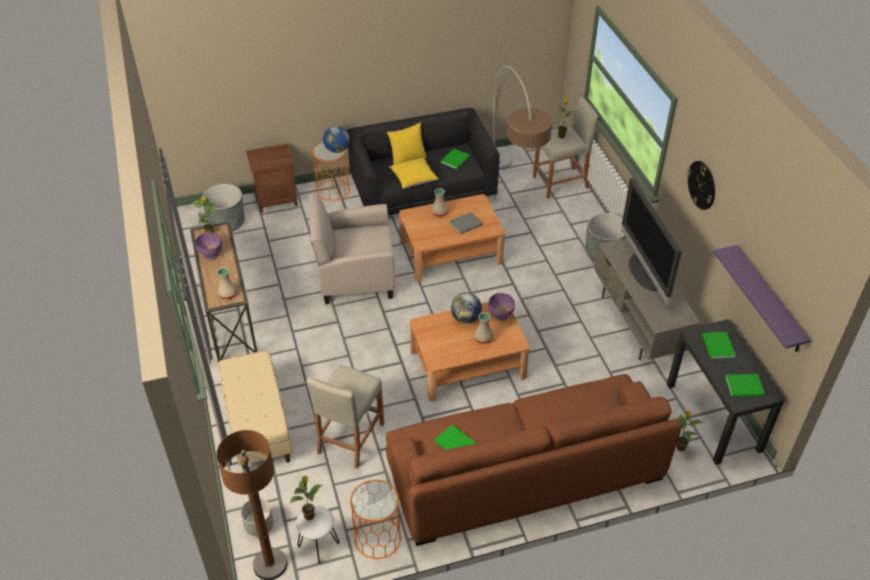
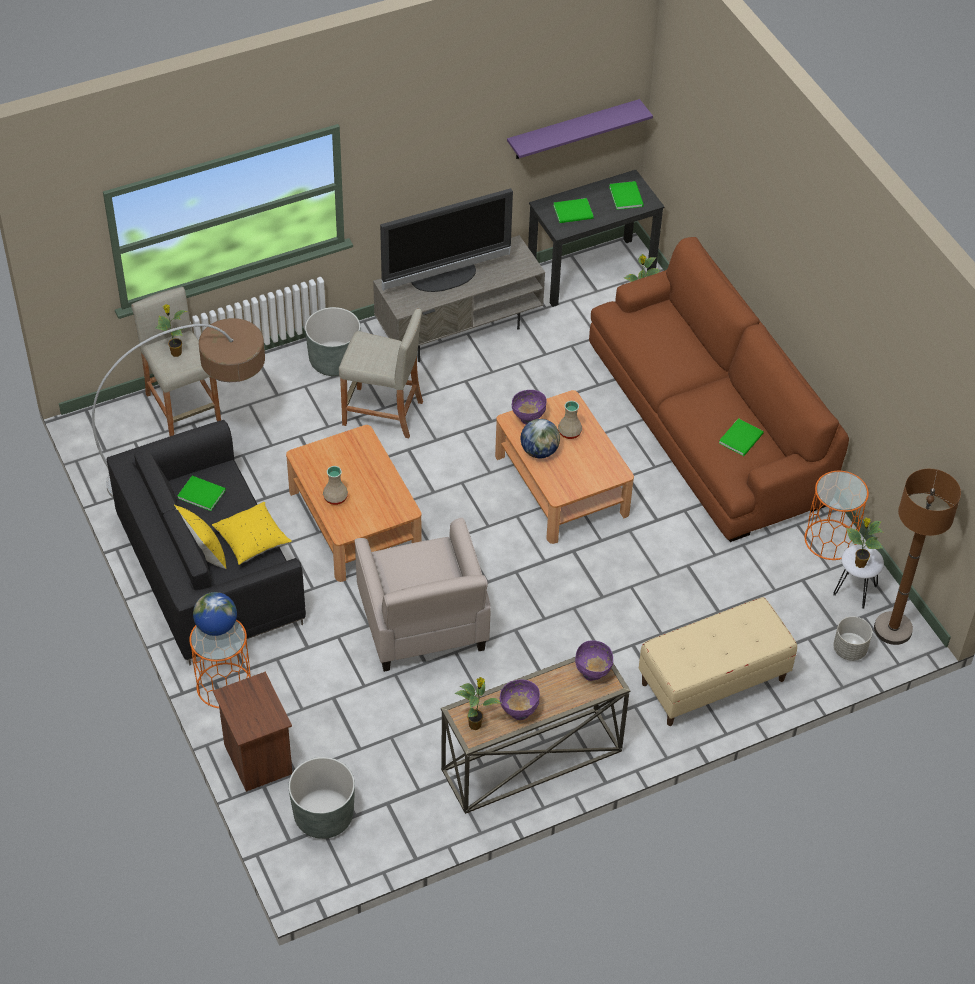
camera: 100 degrees left, 5 degrees up
beige vase [217,268,237,299] -> purple bowl [575,641,613,681]
beige stool [306,365,384,468] -> beige stool moved to [339,308,423,438]
grey book [449,212,483,234] -> none
wall clock [687,161,715,210] -> none

